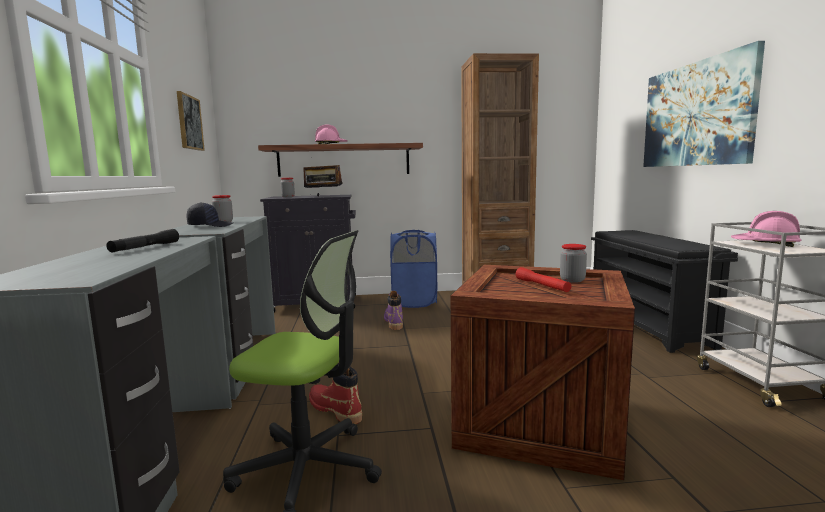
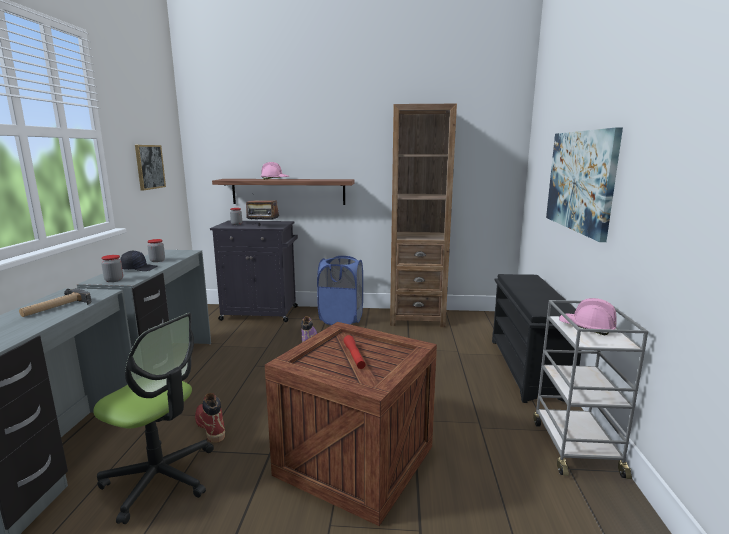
camera: 10 degrees right, 5 degrees up
black flashlight [106,229,179,252] -> hammer [19,288,91,317]
jar [560,244,587,283] -> jar moved to [101,255,123,282]

